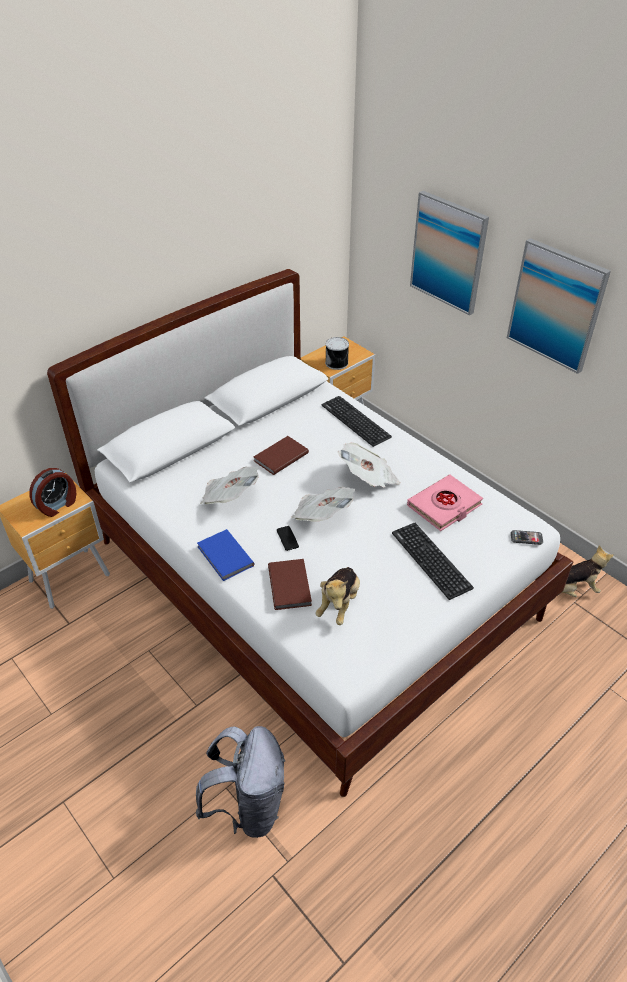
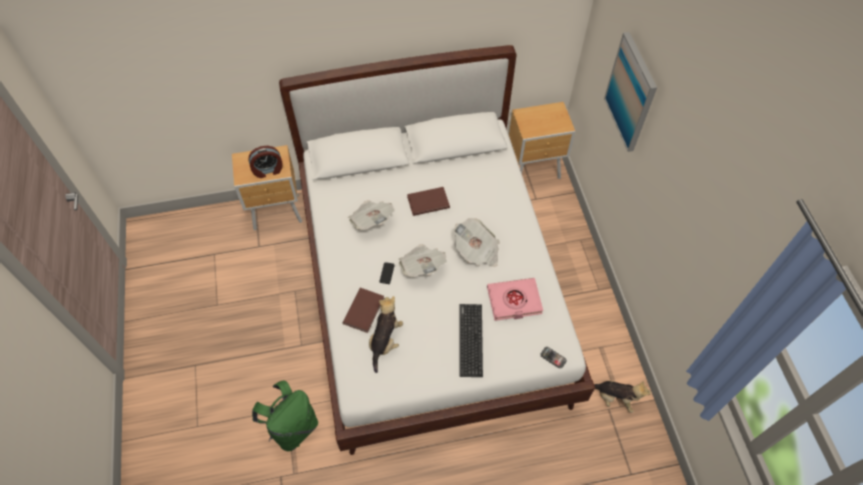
camera: 30 degrees right, 15 degrees up
grey backpack [196,726,285,838] -> green backpack [252,380,318,451]
blue book [197,529,254,581] -> none
plush toy [315,567,360,625] -> plush toy turned 150 degrees clockwise [369,296,403,373]
keyboard [322,396,392,447] -> none
can [325,337,349,370] -> none
picture [507,238,611,374] -> none

